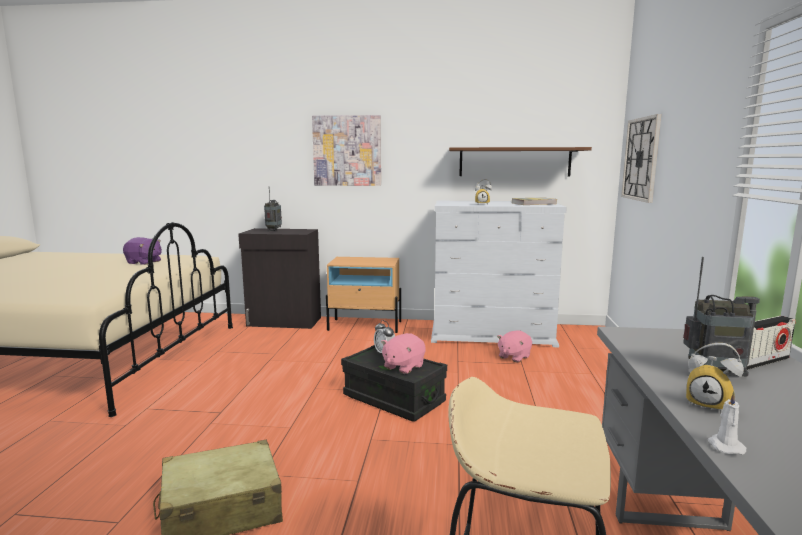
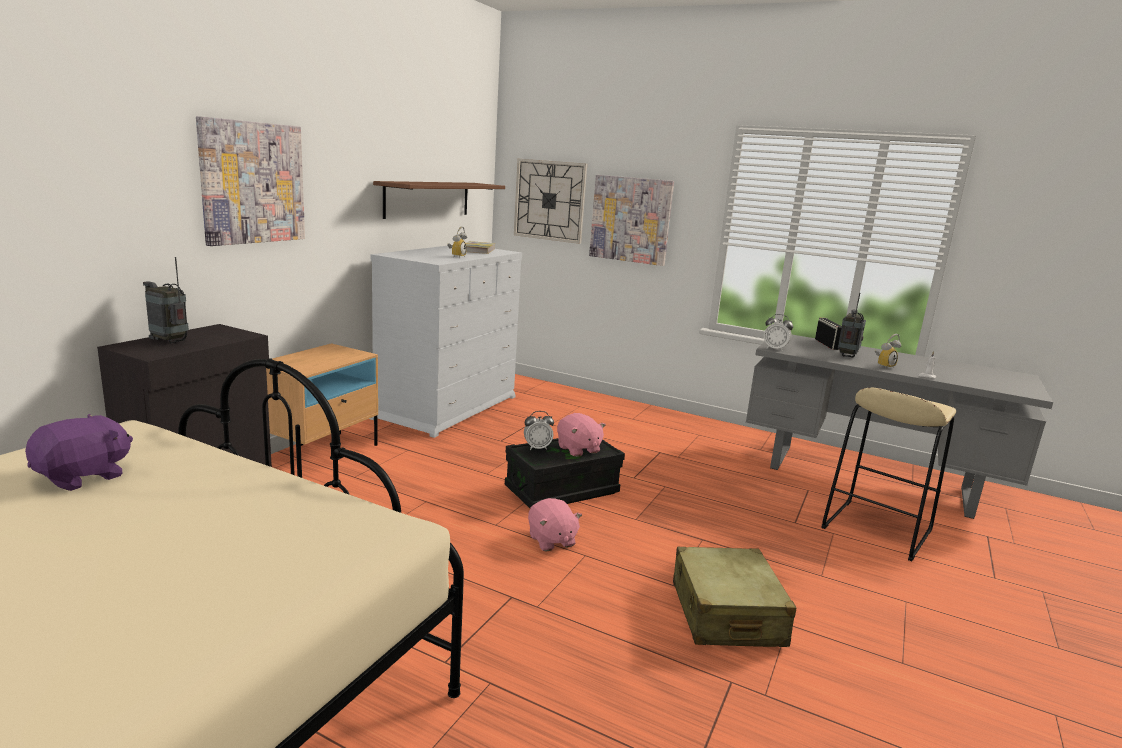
camera: 70 degrees left, 5 degrees up
pink plush toy [497,330,532,363] -> pink plush toy moved to [528,498,582,552]
none -> picture [589,175,674,266]
none -> alarm clock [764,314,793,351]

